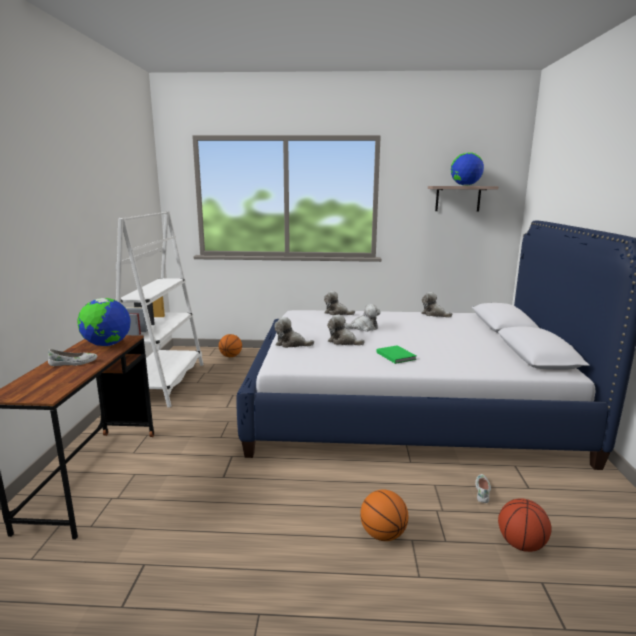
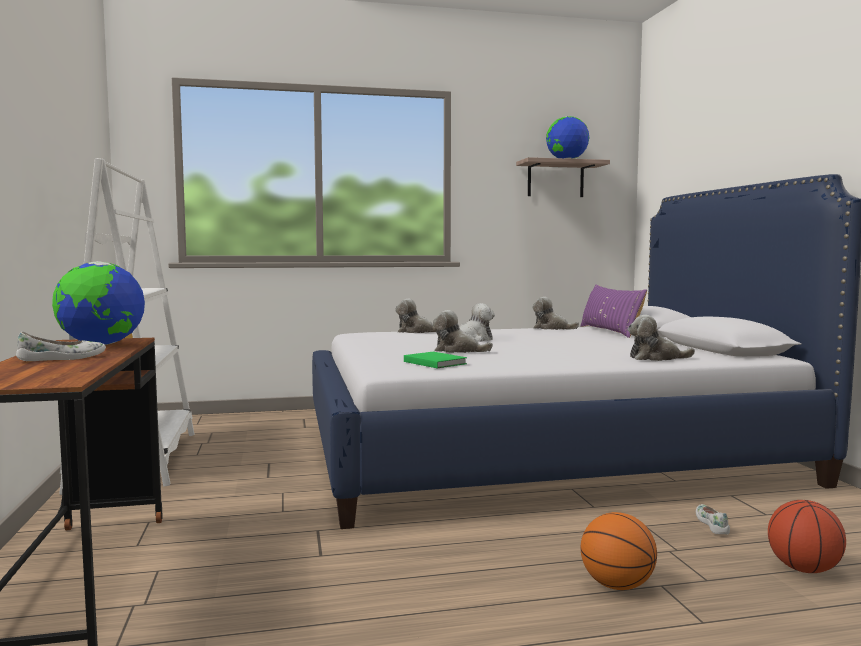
camera: 15 degrees left, 10 degrees down
basketball [219,334,242,357] -> none
plush toy [274,317,314,348] -> plush toy moved to [628,315,695,361]
green book [377,345,417,364] -> green book moved to [404,352,467,368]
none -> purple pillow [580,284,647,338]

